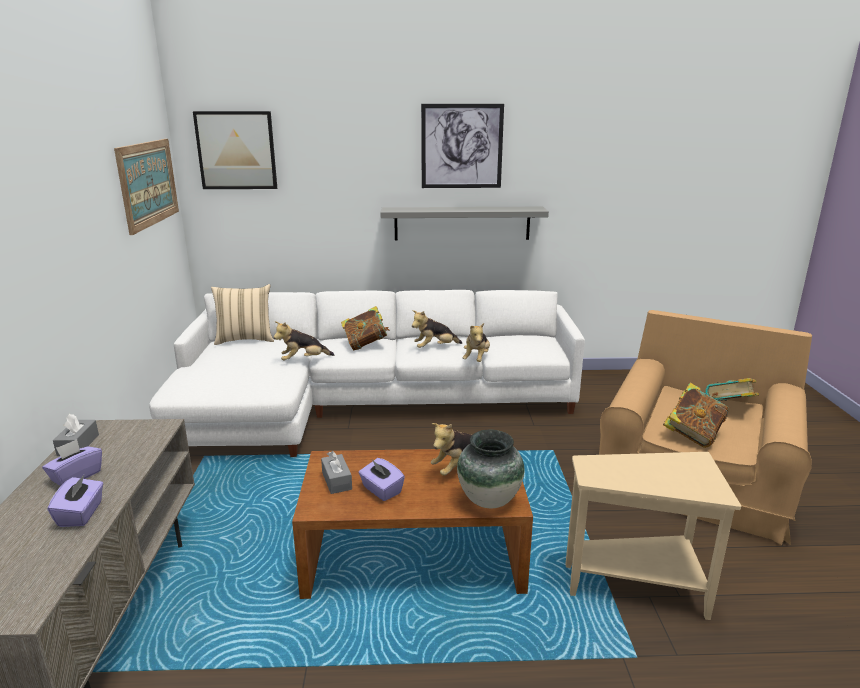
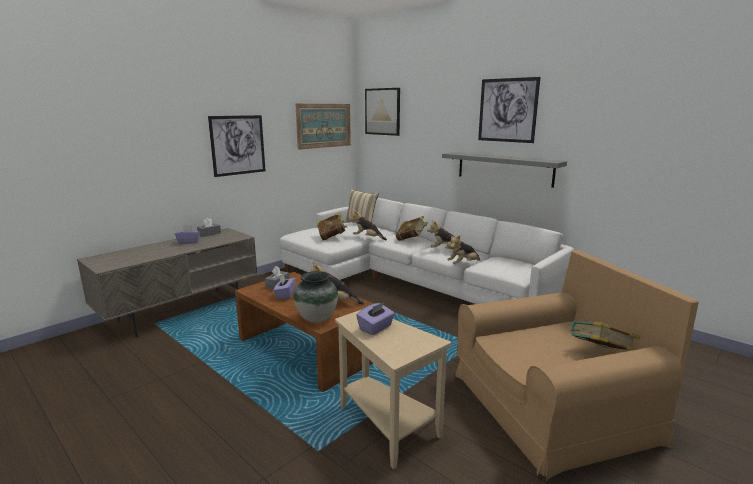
camera: 45 degrees right, 5 degrees down
purple tissue box [48,475,104,527] -> purple tissue box moved to [356,302,395,335]
book [663,383,729,448] -> book moved to [316,212,347,240]
none -> picture [208,115,265,177]

